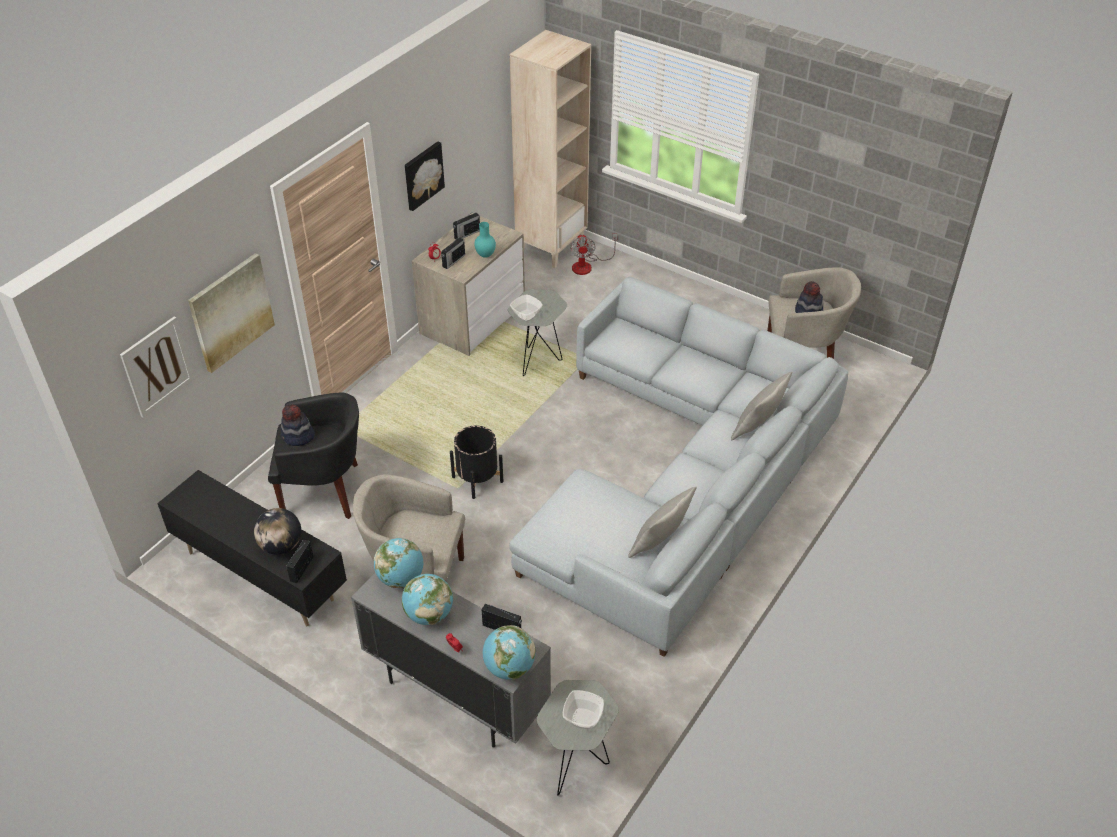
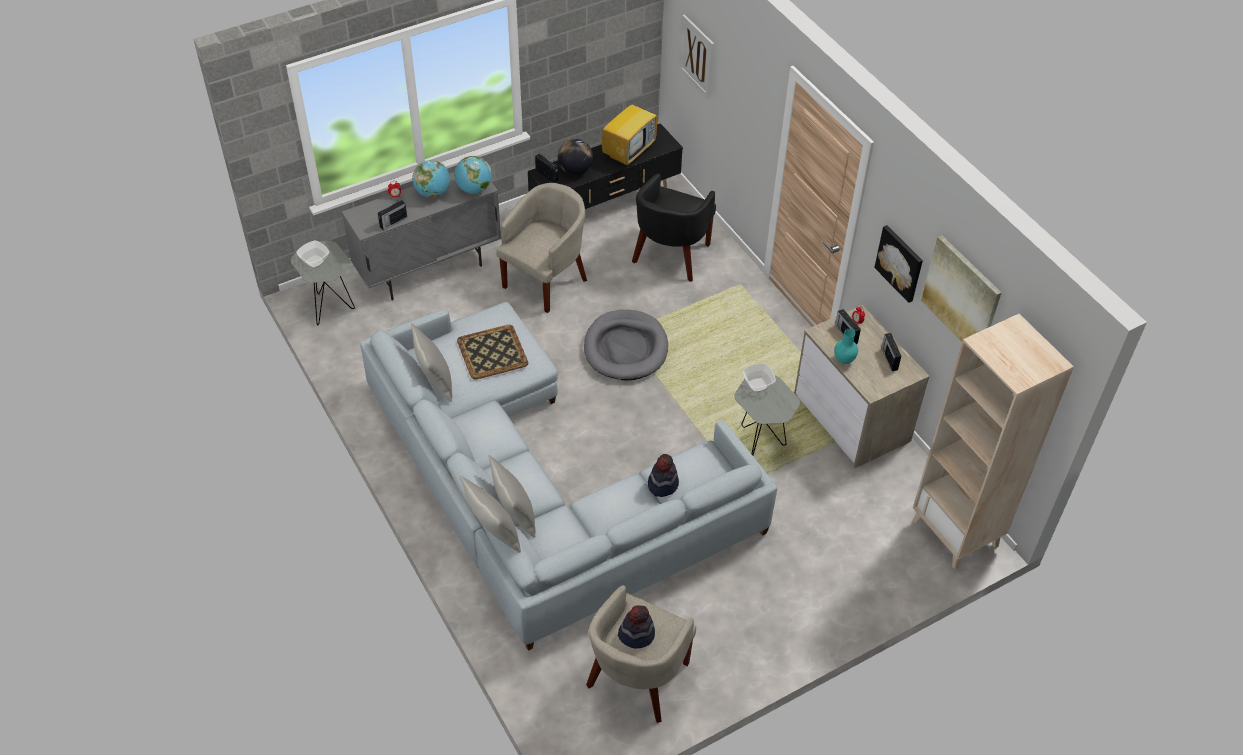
camera: 115 degrees right, 5 degrees up
picture [188,253,275,373] -> picture moved to [921,235,1002,342]
hat [281,404,315,446] -> hat moved to [648,454,679,497]
black planter [450,426,503,499] -> grey dog bed [584,310,668,380]
globe [483,625,536,680] -> none
fan [570,234,618,275] -> none
none -> tray [457,325,528,380]
none -> grey pillow [459,476,521,553]
none -> television [602,93,657,166]

